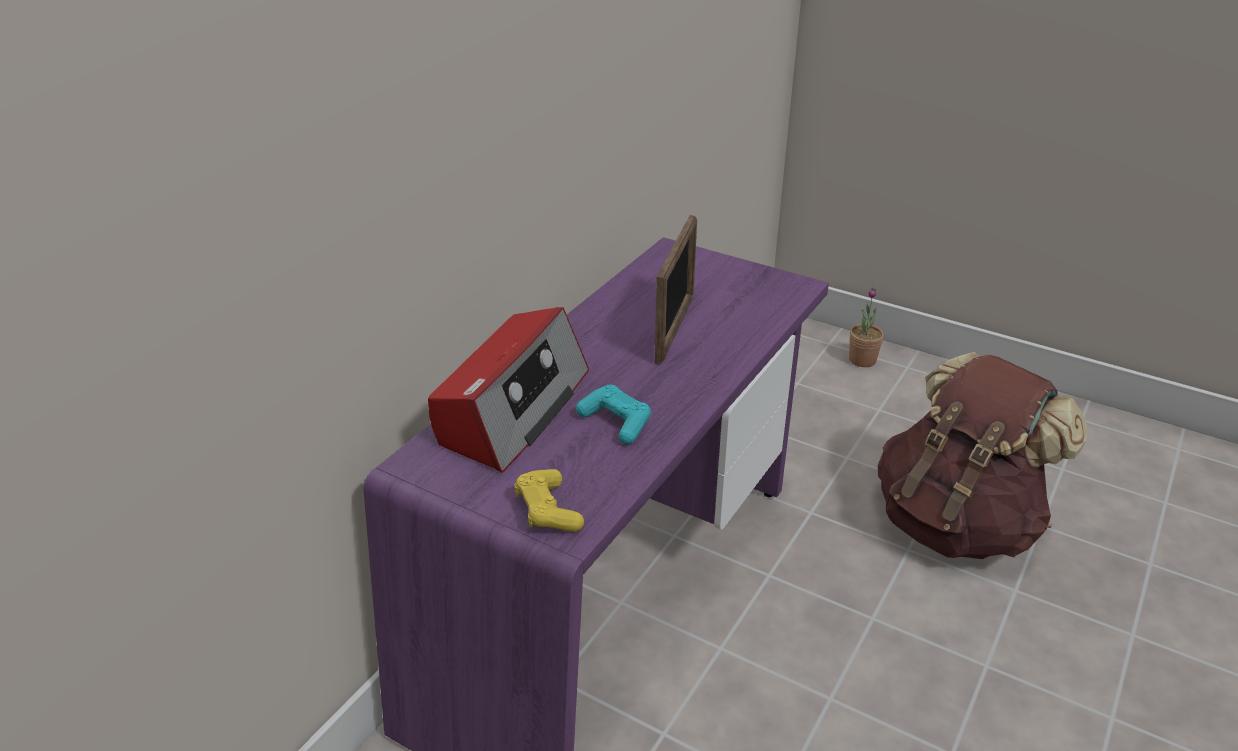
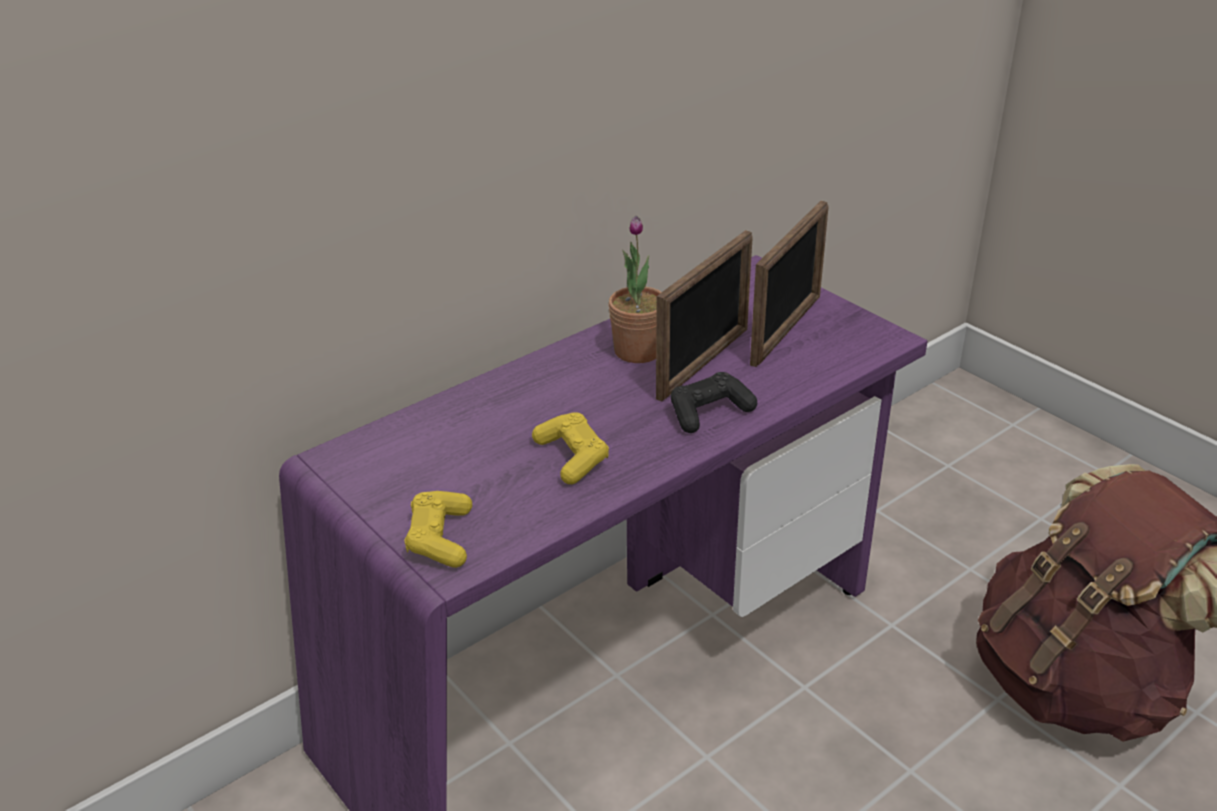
camera: 20 degrees right, 0 degrees up
radio [428,307,589,473] -> none
turquoise game controller [576,385,651,444] -> yellow game controller [532,412,609,484]
potted plant [849,288,884,367] -> potted plant moved to [608,216,661,363]
none -> black game controller [670,372,757,433]
none -> picture frame [750,200,828,367]

